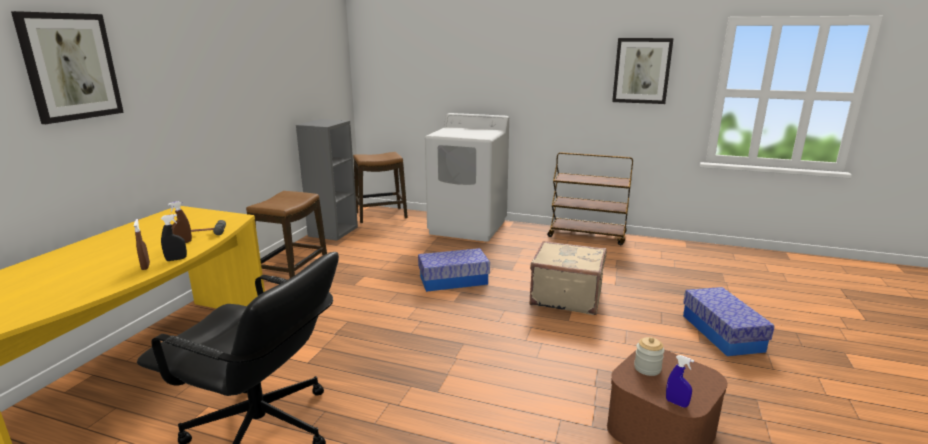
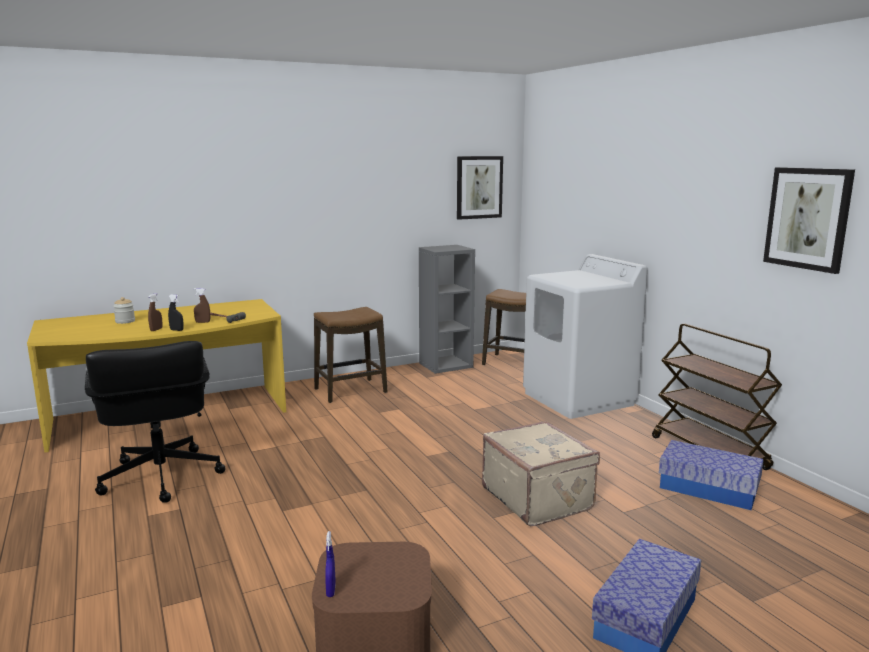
camera: 45 degrees right, 5 degrees down
picture [11,11,124,124] -> picture moved to [457,156,503,220]
storage box [418,248,490,292] -> storage box moved to [659,440,764,510]
jar [634,337,664,376] -> jar moved to [113,297,135,324]

